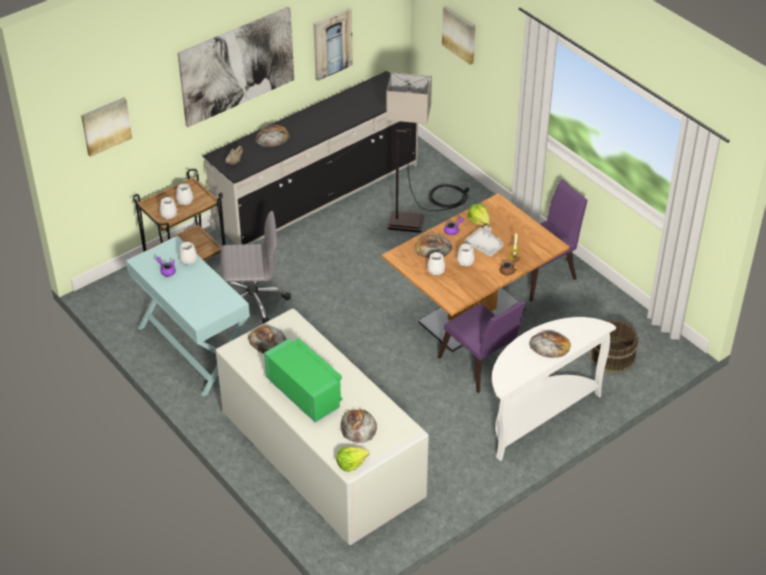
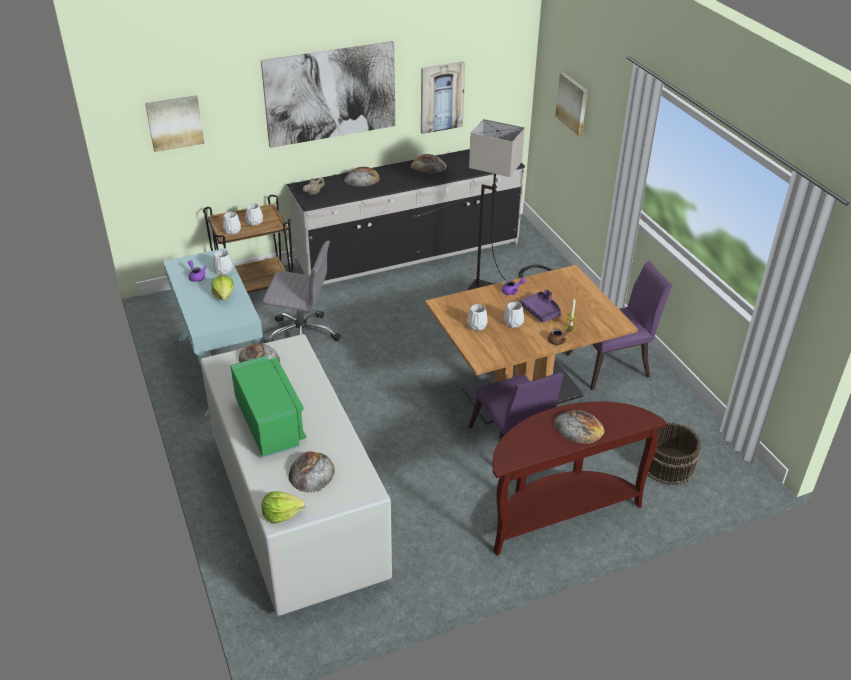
camera: 15 degrees right, 5 degrees down
bread [415,234,453,258] -> bread moved to [411,154,447,173]
grey tray [465,225,503,257] -> purple tray [519,289,561,323]
lettuce [468,203,490,225] -> lettuce moved to [212,275,234,300]
white console table [492,317,616,461] -> brown console table [492,401,667,556]

